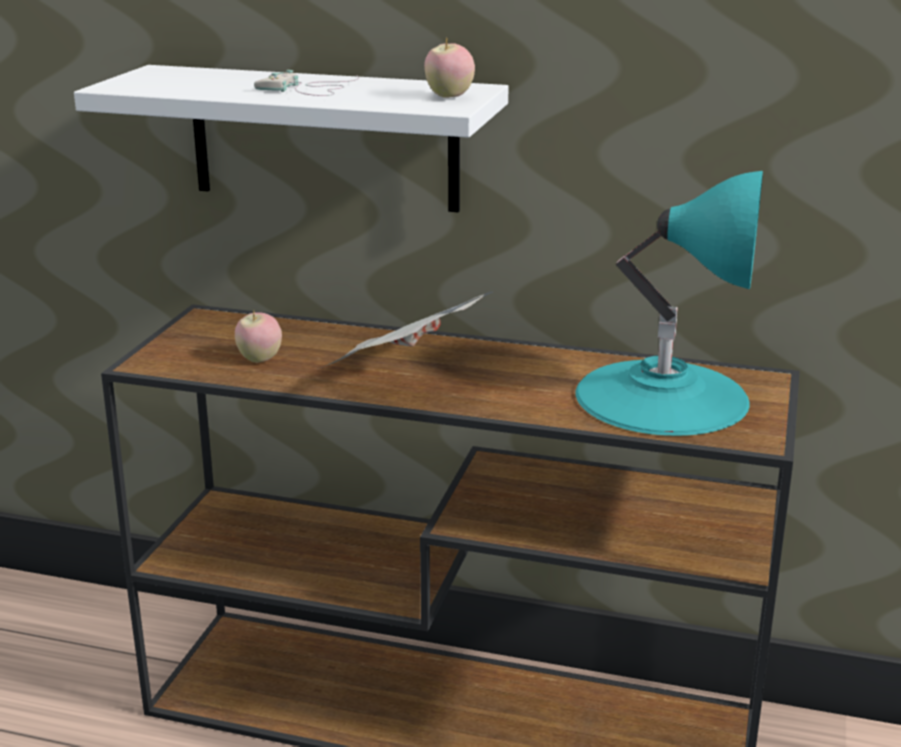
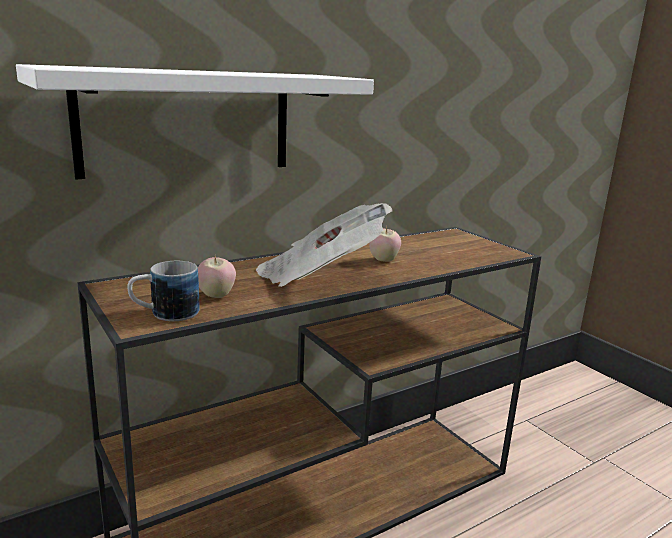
camera: 50 degrees left, 5 degrees down
white game controller [254,70,359,96] -> none
apple [424,38,475,98] -> apple moved to [369,226,401,262]
turquoise table lamp [576,171,763,436] -> none
none -> mug [127,261,200,321]

